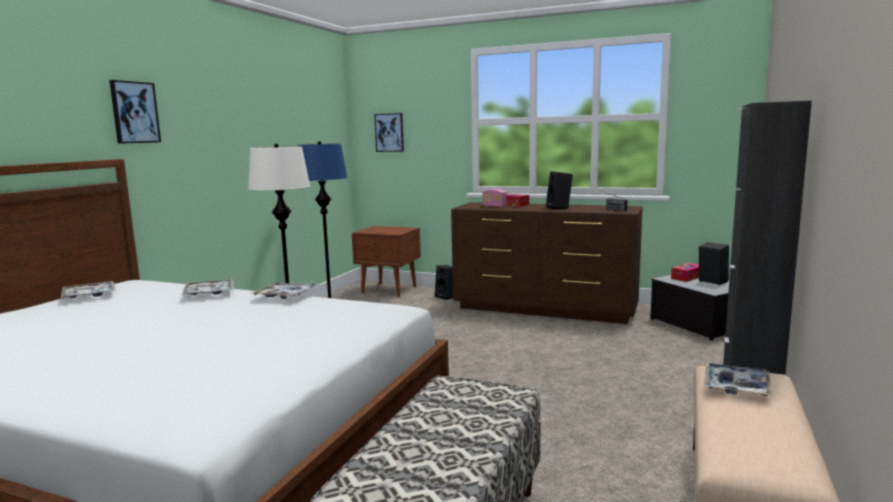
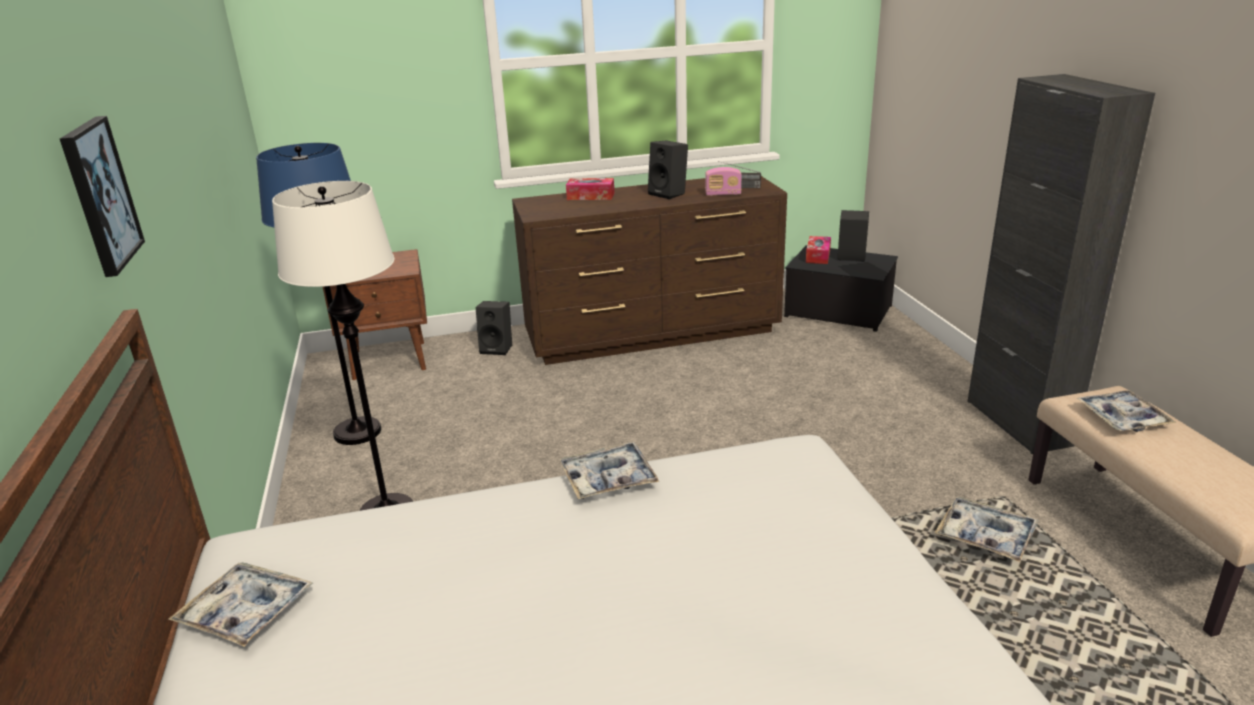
camera: 35 degrees left, 15 degrees up
tray [182,279,234,295] -> tray moved to [935,497,1039,562]
picture [374,113,404,152] -> none
radio [482,189,507,207] -> radio moved to [705,167,741,196]

